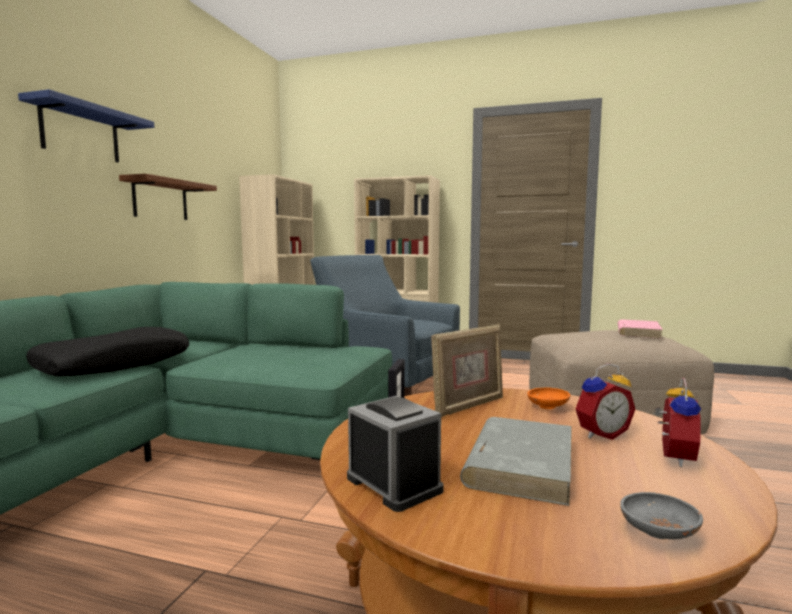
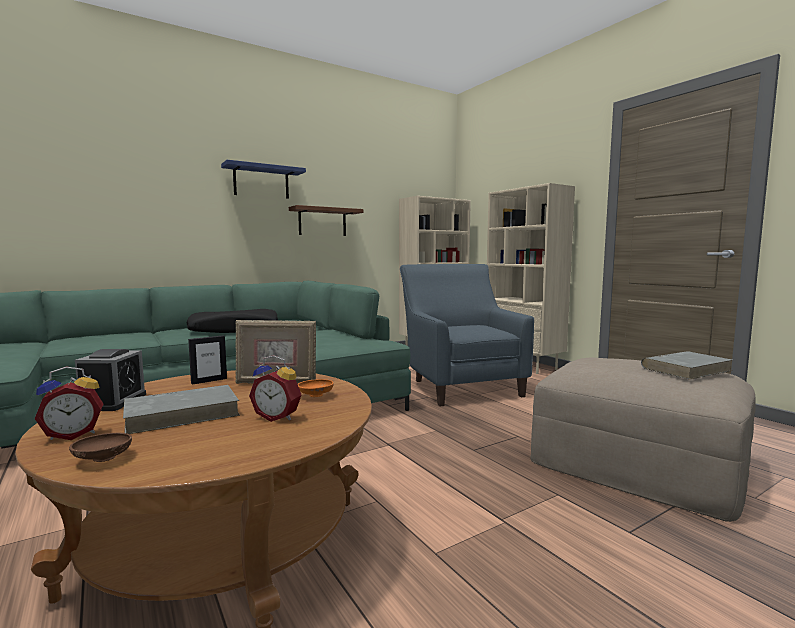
camera: 40 degrees right, 0 degrees up
pink book [618,319,663,339] -> grey book [641,351,732,379]
grey bowl [620,492,703,539] -> brown bowl [69,432,132,462]
alarm clock [654,378,701,467] -> alarm clock moved to [34,367,103,440]

